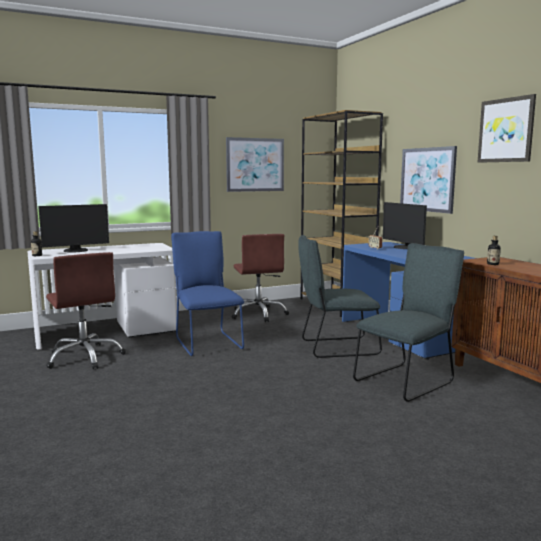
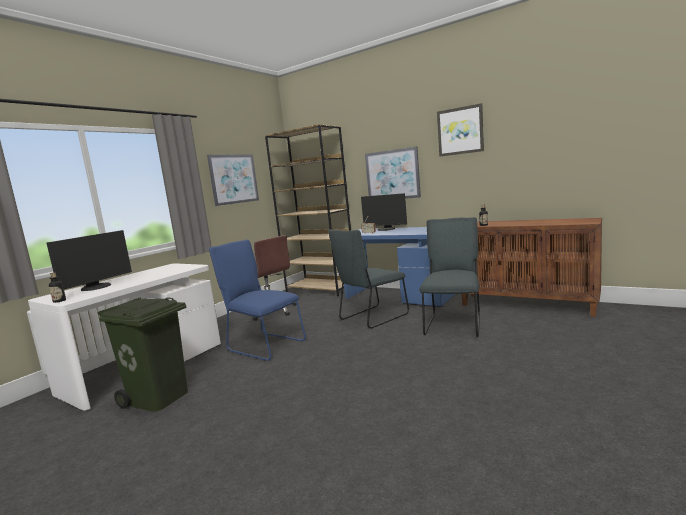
camera: 30 degrees left, 0 degrees up
brown office chair [46,252,126,369] -> green trash can [98,297,188,412]

